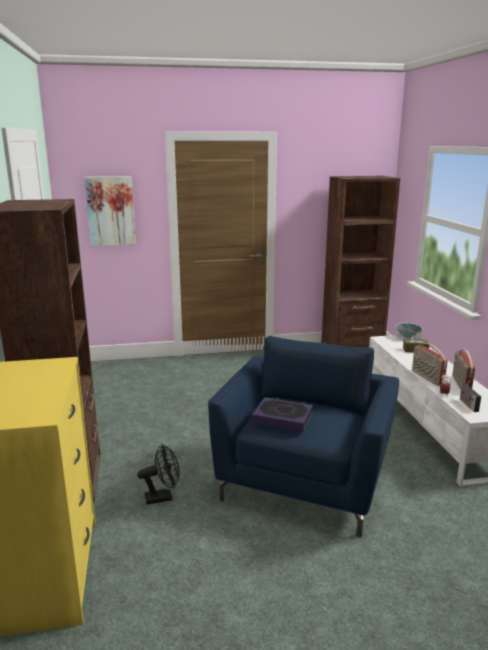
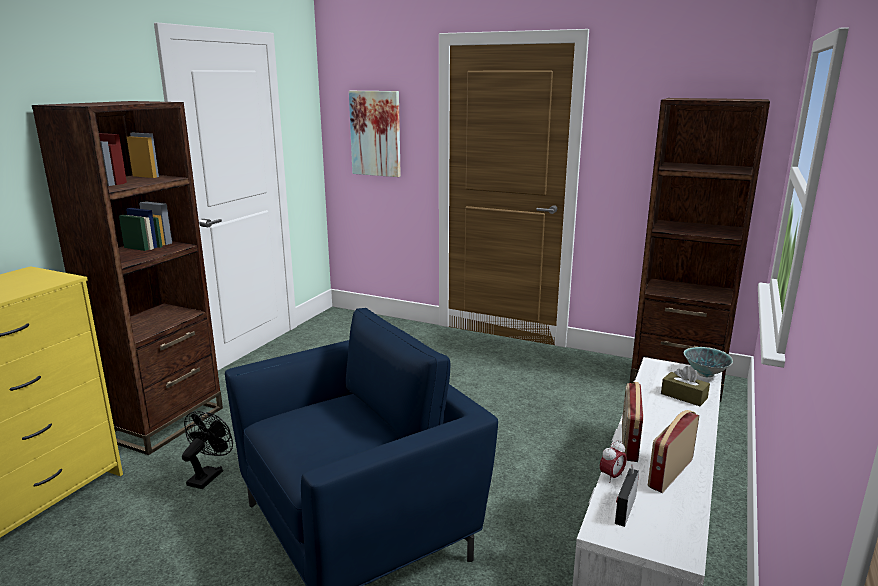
camera: 35 degrees right, 0 degrees up
black fan [137,444,180,505] -> black fan turned 90 degrees counterclockwise [182,411,233,489]
book [252,397,313,432] -> none

